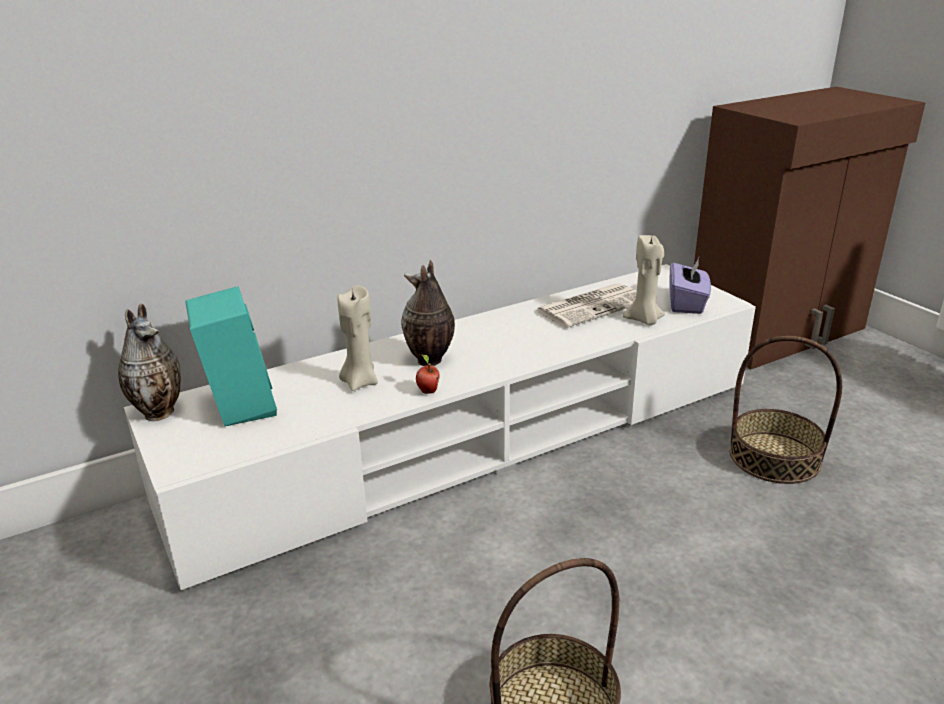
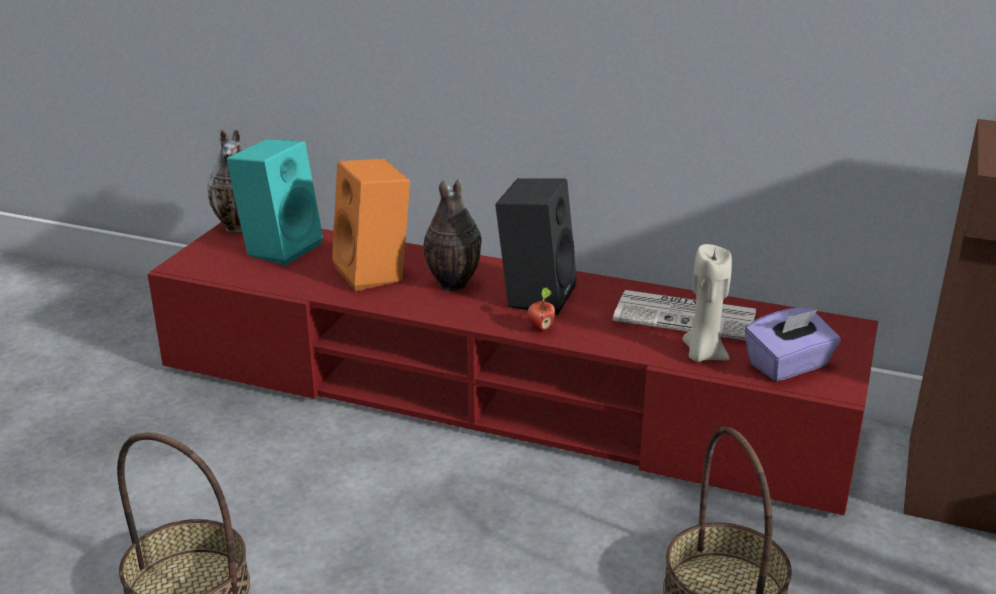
camera: 50 degrees right, 0 degrees up
white tv stand [124,264,756,590] -> red tv stand [147,222,878,516]
beige candle [338,285,378,391] -> orange speaker [332,159,410,291]
apple [416,354,439,394] -> apple moved to [527,287,555,332]
none -> black speaker [495,178,577,315]

